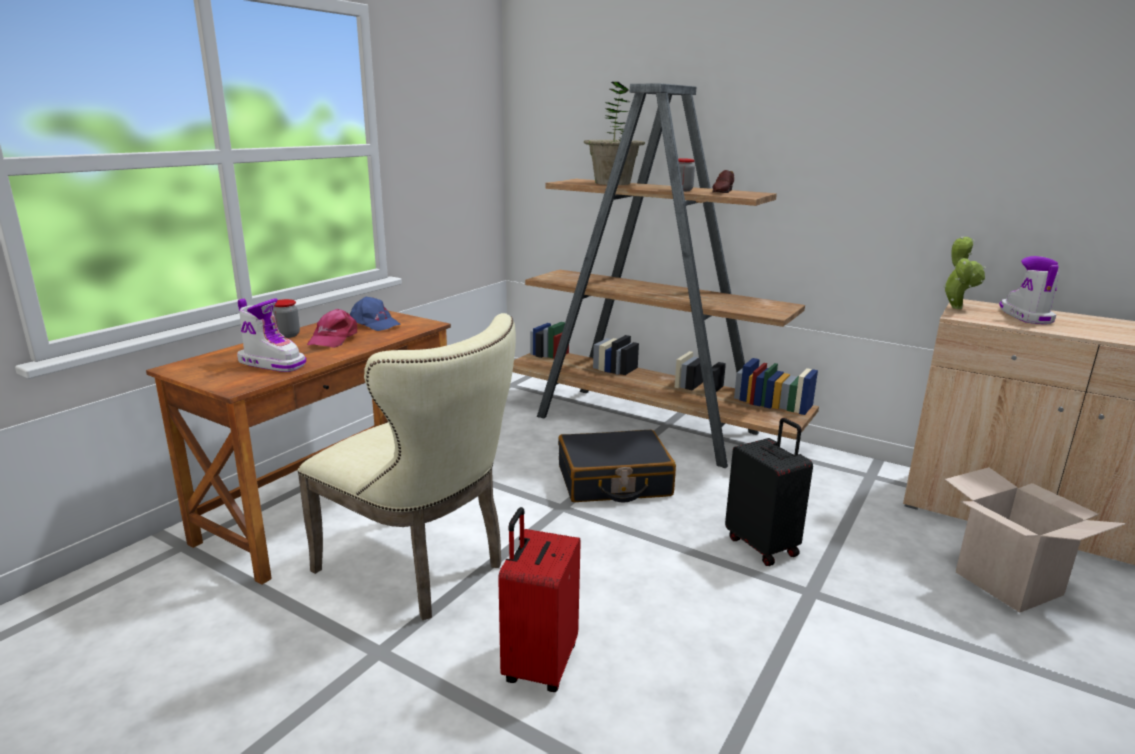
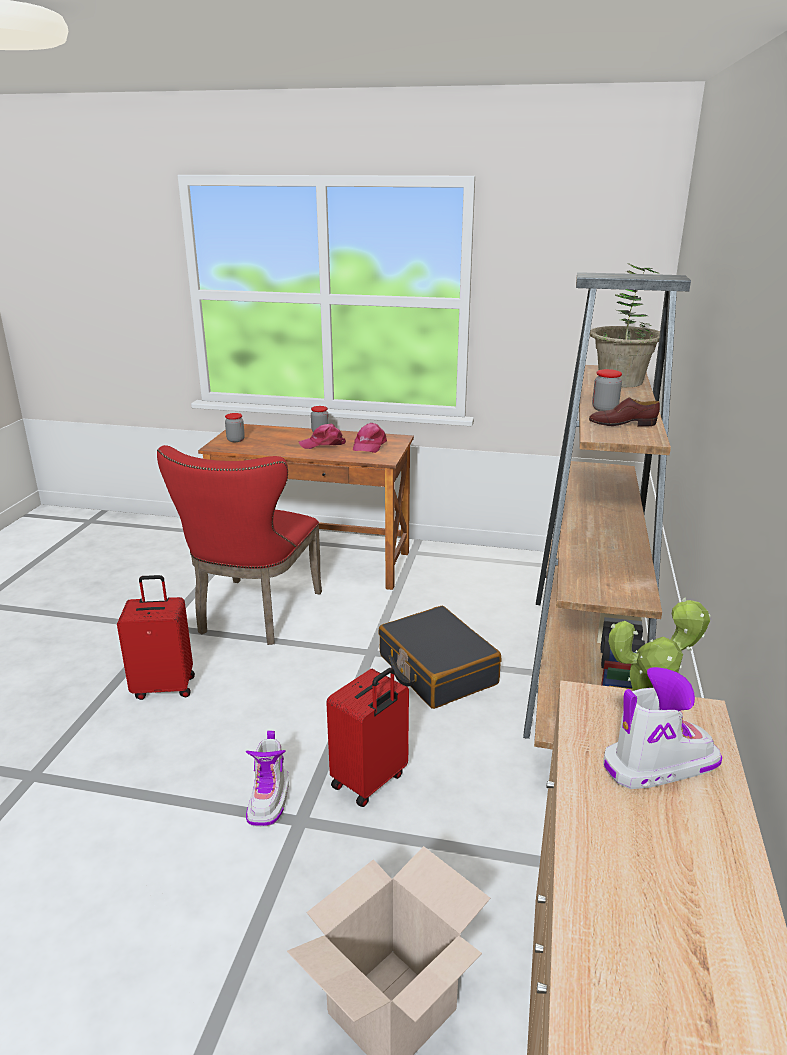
camera: 70 degrees right, 5 degrees up
boot [237,298,306,372] -> boot moved to [246,731,289,827]
beige chair [297,313,516,620] -> red chair [157,445,322,645]
blue cap [350,297,400,331] -> pink cap [353,423,387,453]
black suitcase [725,418,813,566] -> red suitcase [326,667,409,807]
none -> jar [225,413,245,442]

